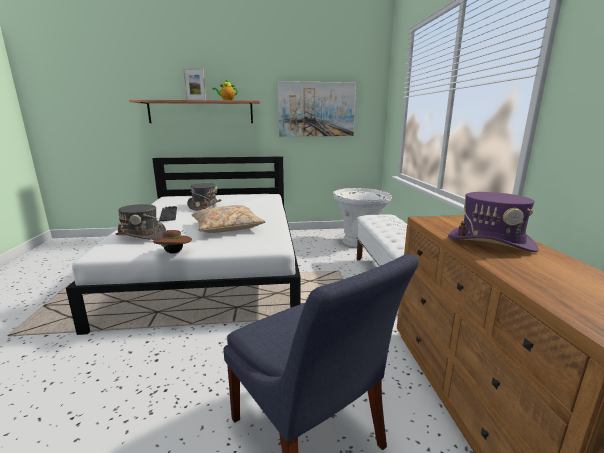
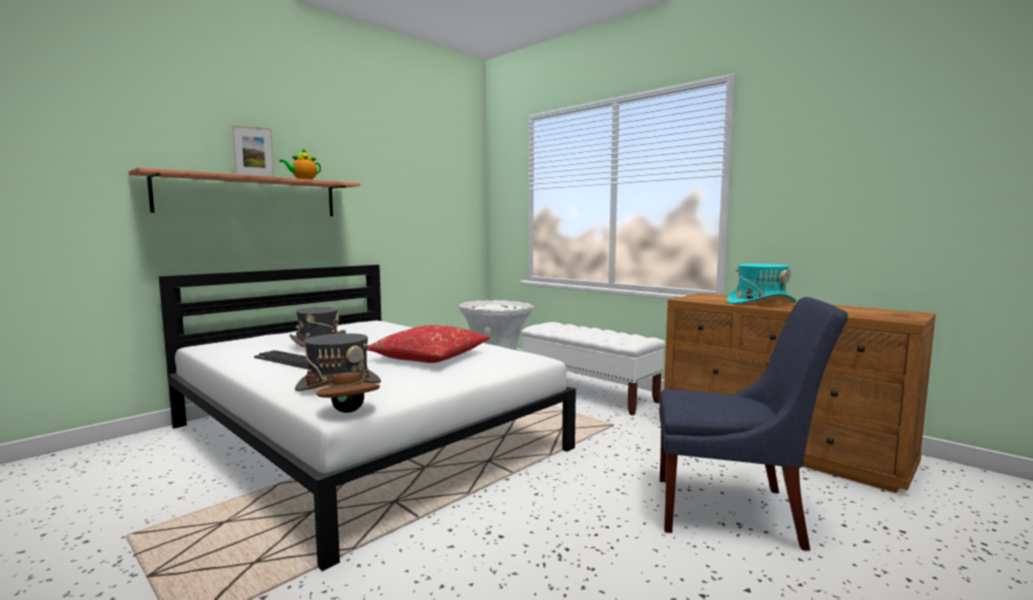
camera: 40 degrees left, 10 degrees down
brown hat [153,230,192,254] -> brown hat moved to [316,369,380,413]
beige pillow [191,205,266,233] -> red pillow [367,325,490,363]
picture [278,81,356,136] -> none
purple hat [448,192,539,252] -> turquoise hat [727,264,796,304]

